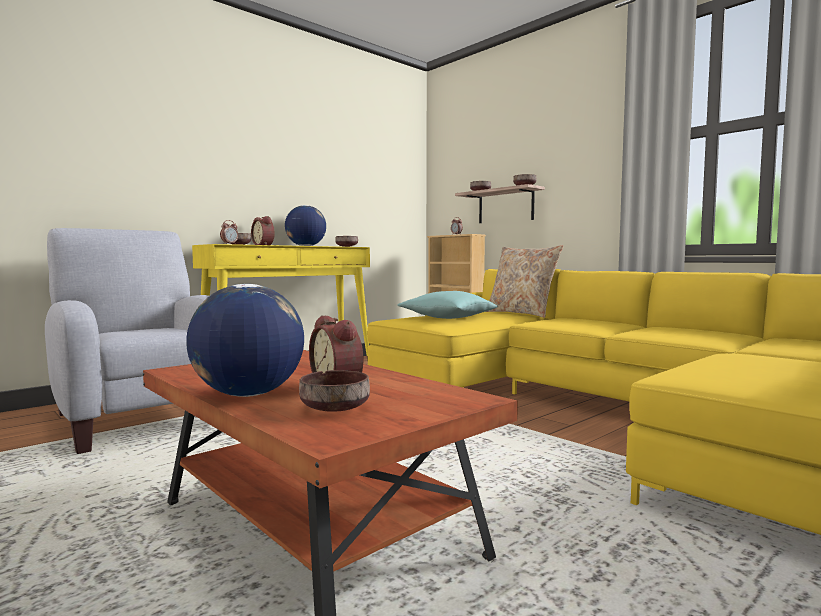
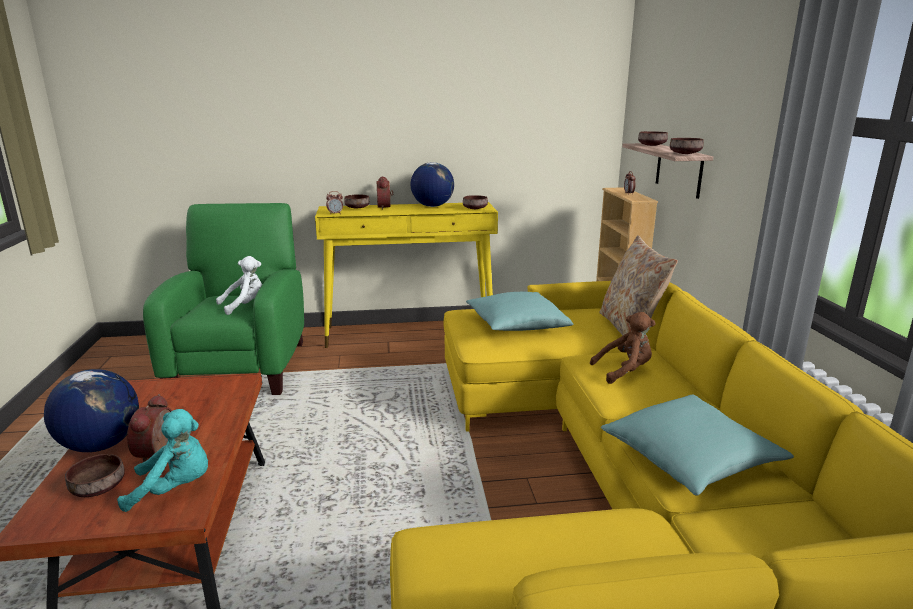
camera: 35 degrees right, 15 degrees up
grey armchair [45,228,209,454] -> green armchair [143,203,304,395]
none -> turquoise plush toy [117,409,208,512]
none -> white plush toy [216,256,262,315]
none -> brown plush toy [590,312,656,384]
none -> turquoise pillow [601,394,794,496]

